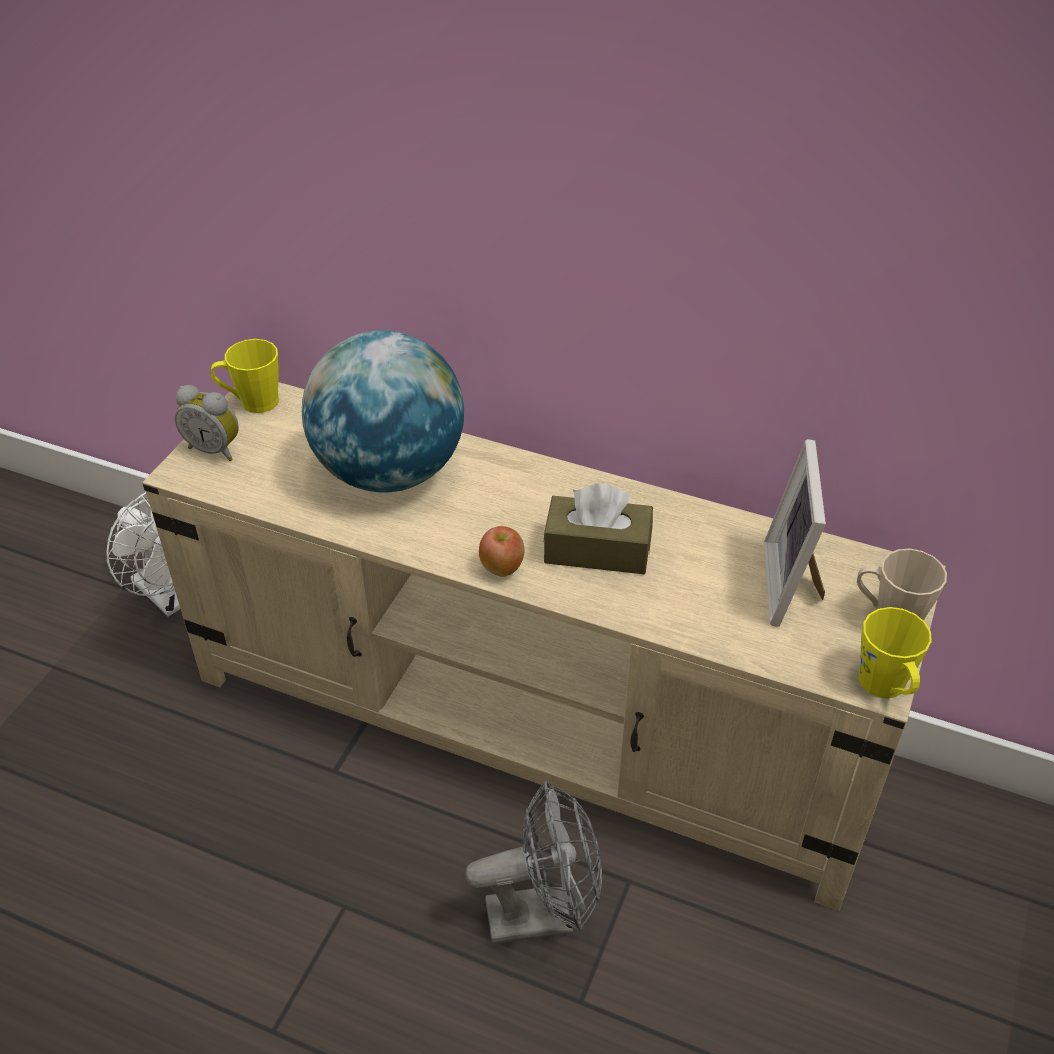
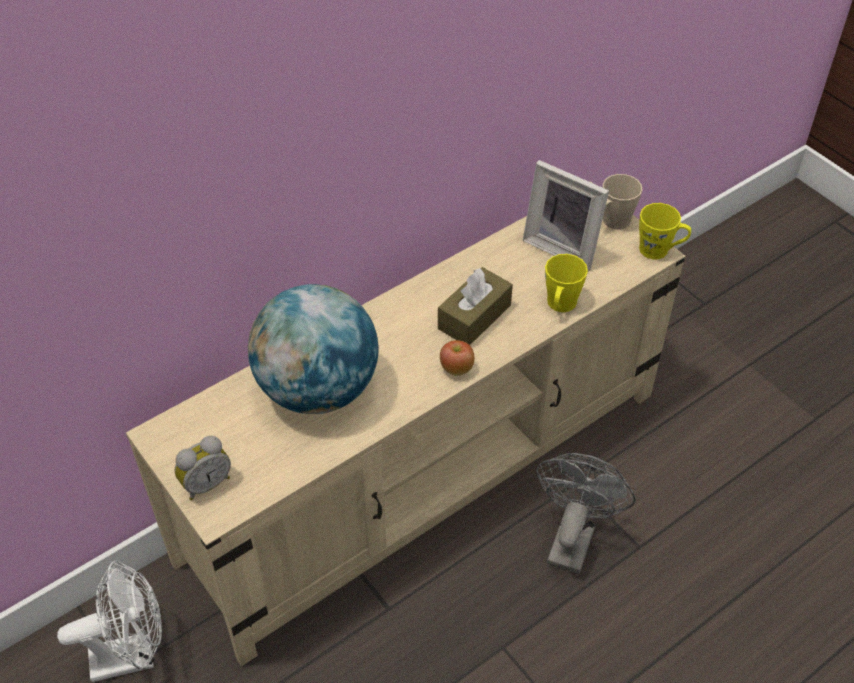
camera: 60 degrees left, 5 degrees up
yellow mug [211,339,279,413] -> yellow mug moved to [545,254,588,312]

